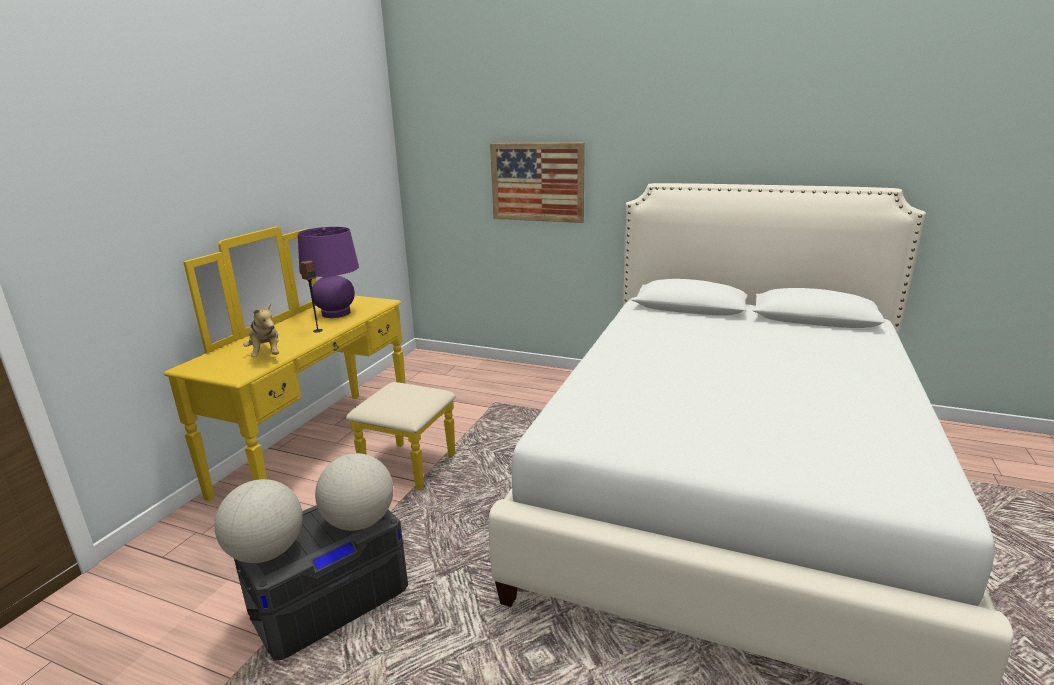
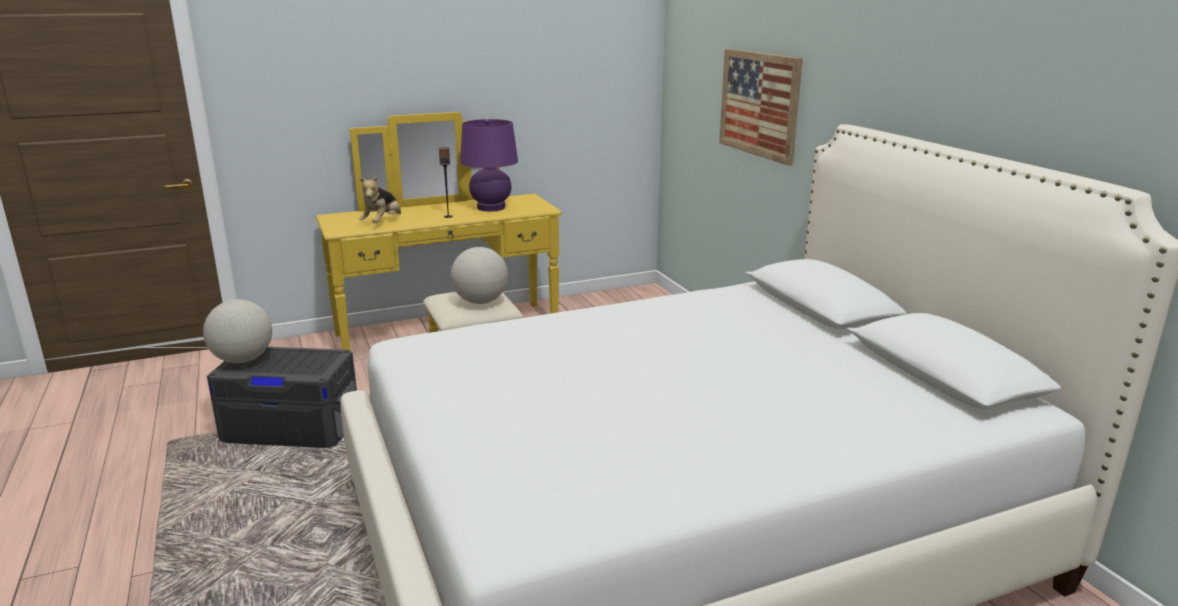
camera: 45 degrees right, 0 degrees up
globe [315,453,393,531] -> globe moved to [451,247,508,304]

